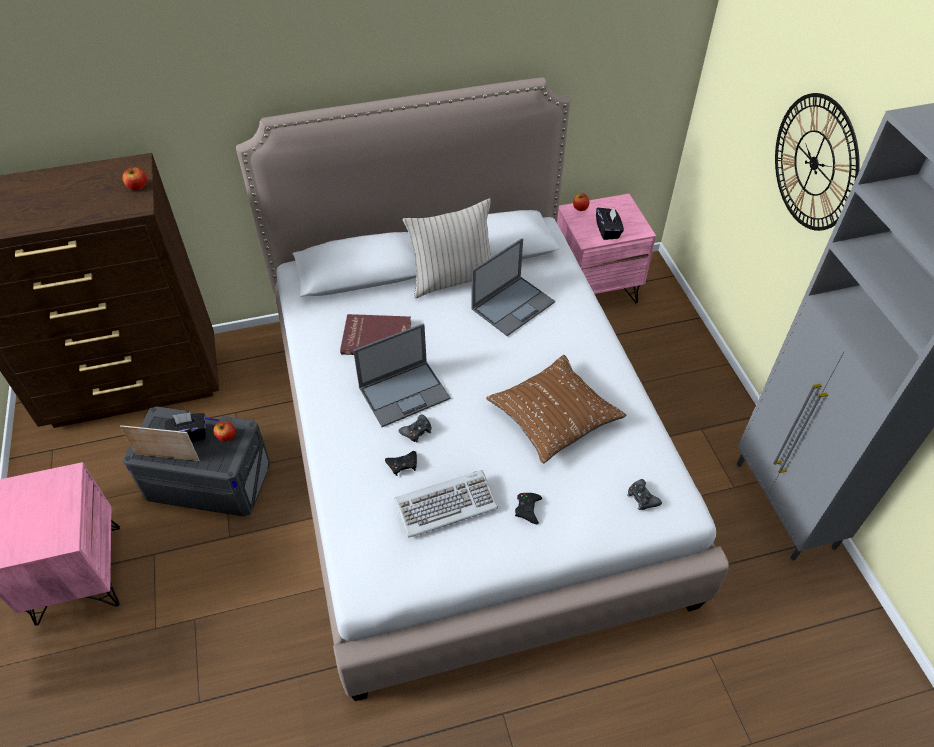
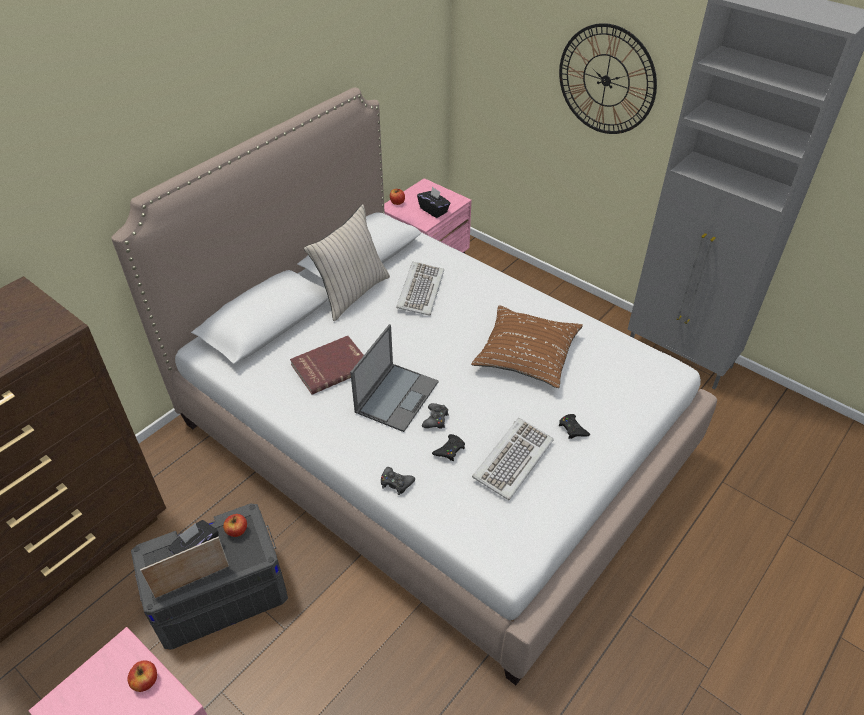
camera: 35 degrees left, 5 degrees down
apple [122,167,147,190] -> apple moved to [127,660,157,692]
laptop [471,238,555,336] -> keyboard [396,262,444,316]
black game controller [627,479,662,510] -> black game controller moved to [381,467,415,495]

